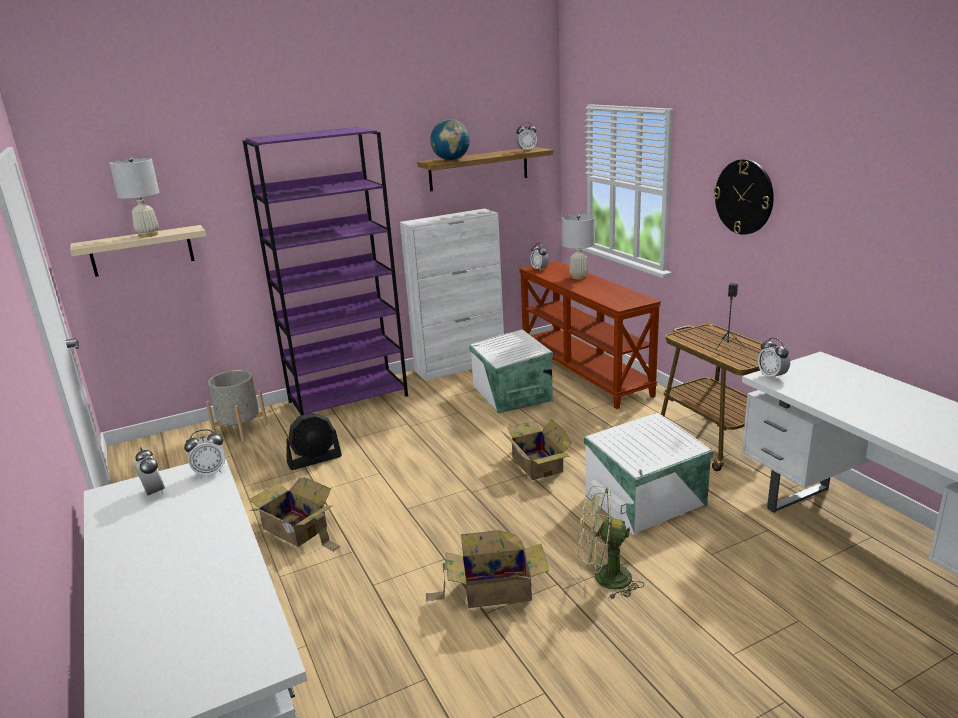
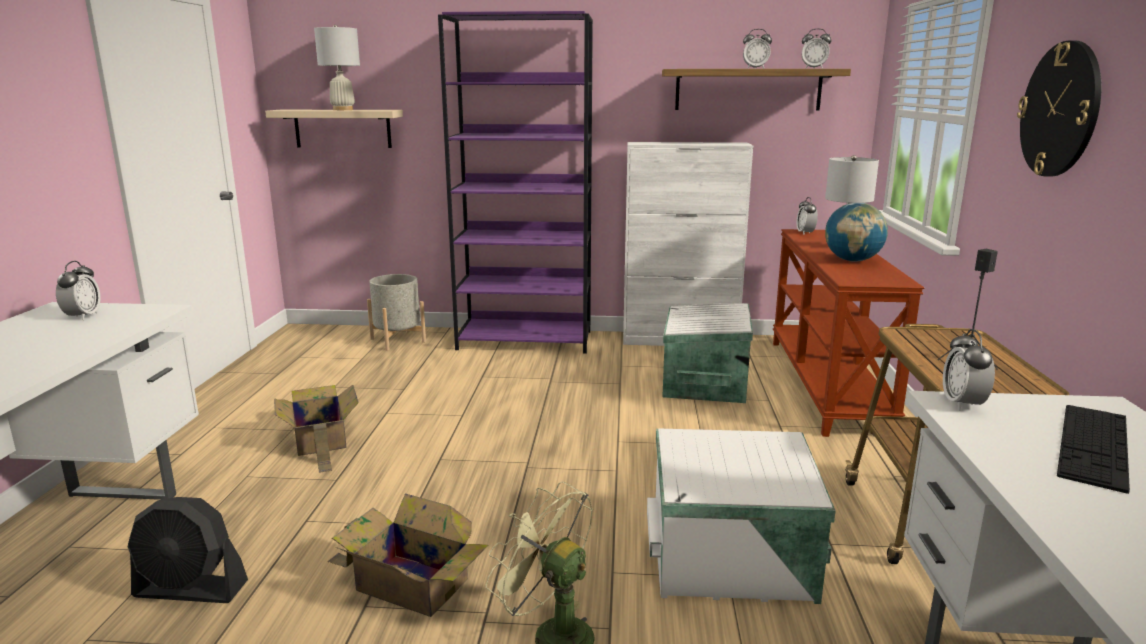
camera: 30 degrees right, 5 degrees down
alarm clock [184,429,225,478] -> alarm clock moved to [743,29,772,69]
black fan [287,413,342,470] -> black fan moved to [128,497,248,603]
globe [430,119,470,160] -> globe moved to [825,202,888,262]
cardboard box [501,419,572,480] -> none
none -> keyboard [1057,405,1130,494]

